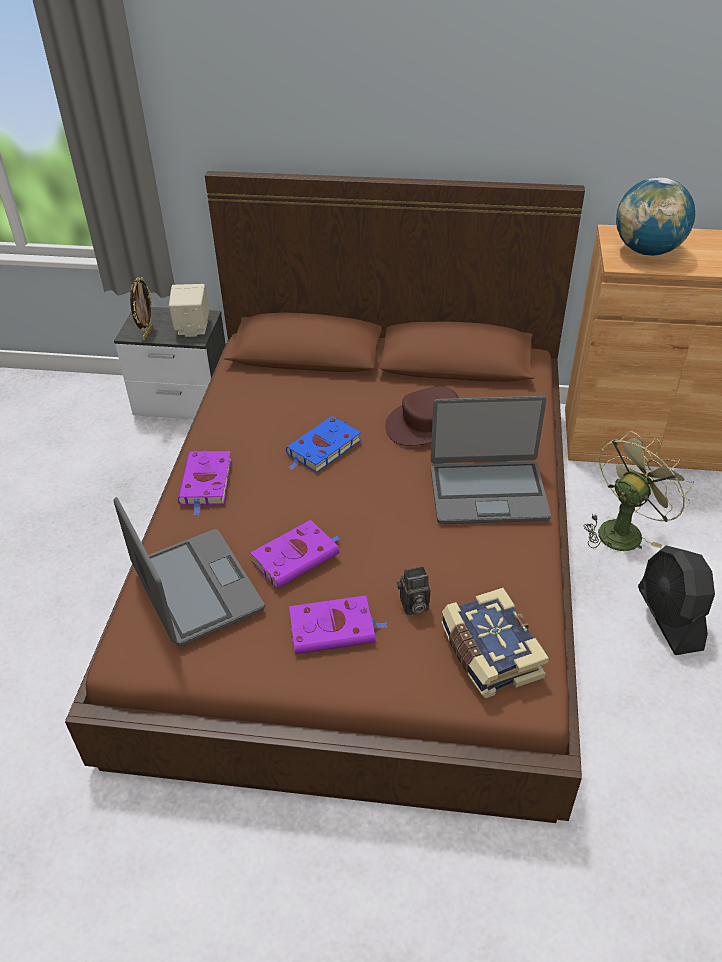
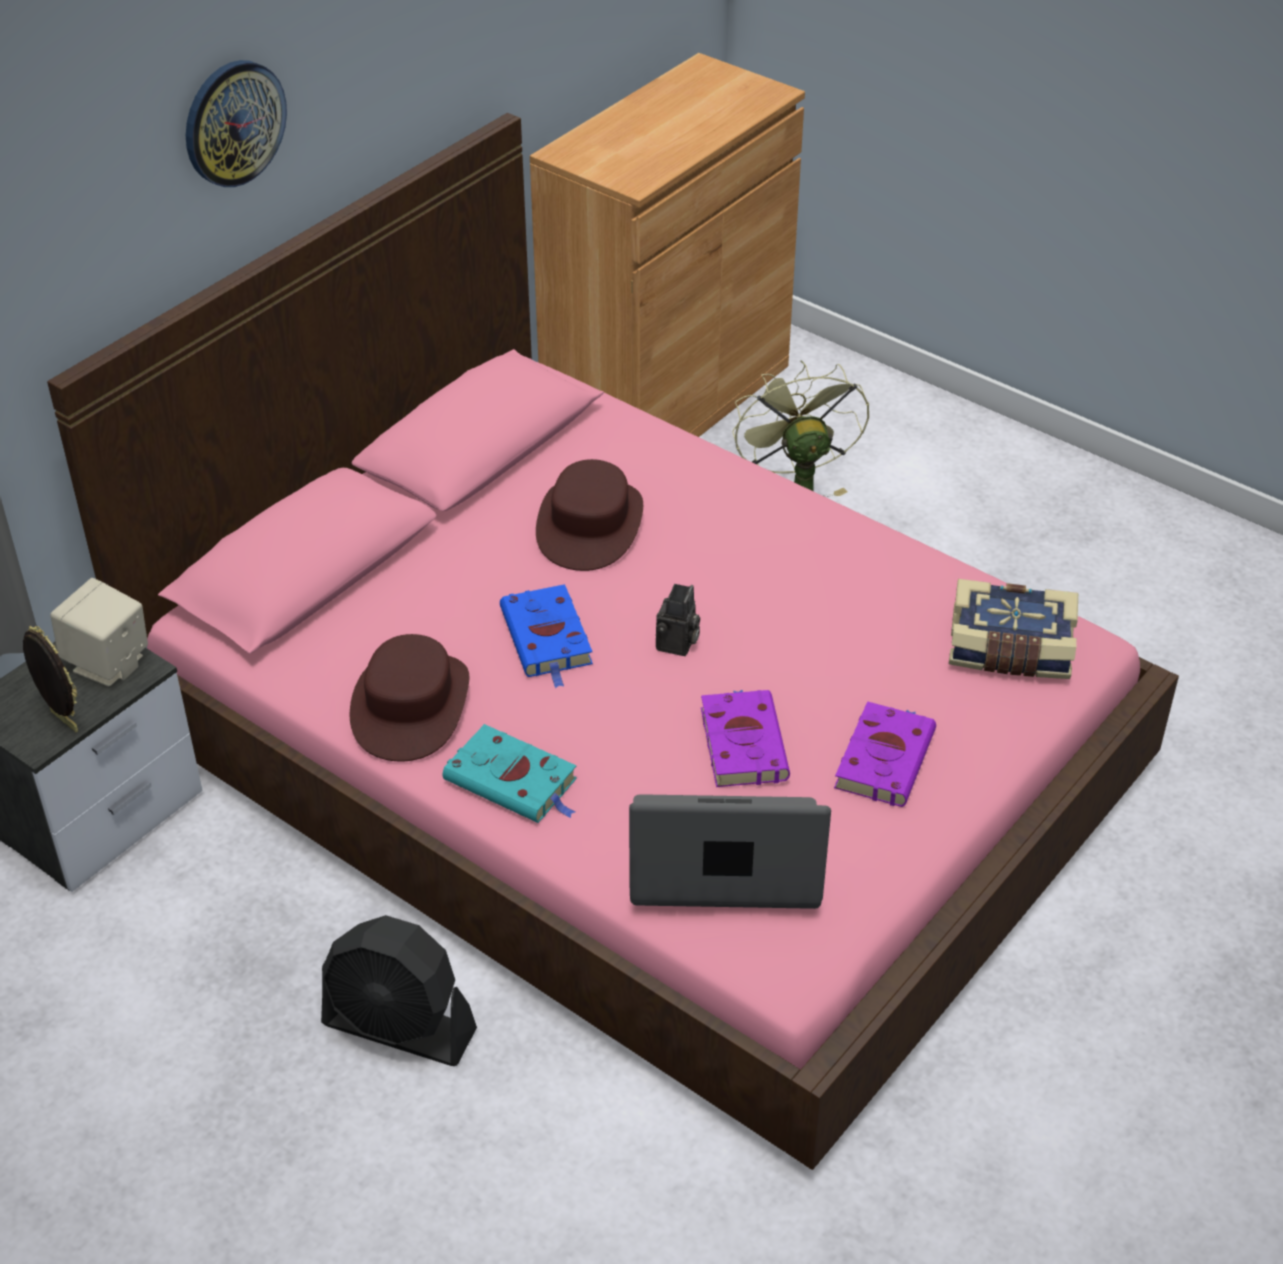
camera: 60 degrees left, 0 degrees up
brown bed [65,171,585,823] -> pink bed [47,113,1179,1170]
purple book [178,451,232,515] -> turquoise book [443,724,577,823]
camera [397,566,430,615] -> camera moved to [656,584,700,656]
laptop [431,396,551,524] -> none
globe [616,177,695,256] -> none
black fan [638,546,715,655] -> black fan moved to [321,915,477,1066]
none -> wall clock [186,60,287,187]
none -> brown hat [350,634,469,761]

